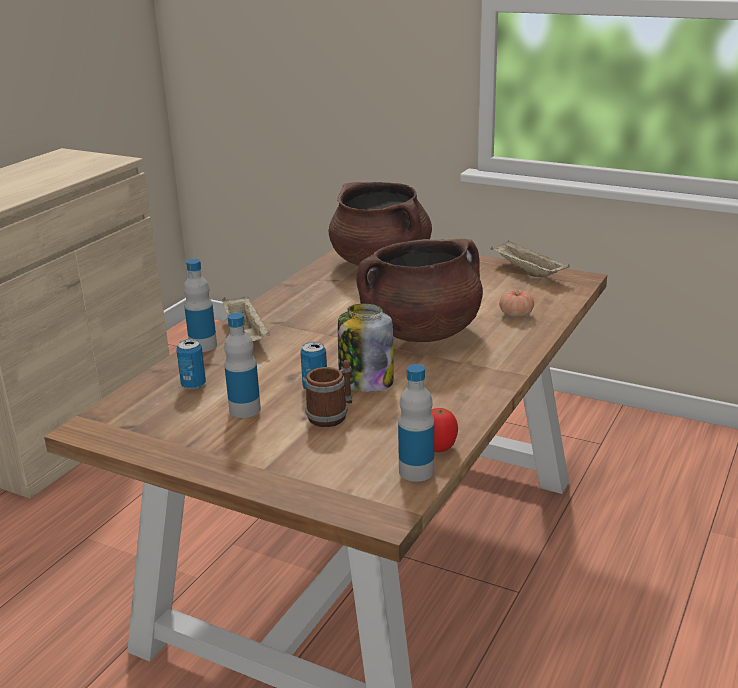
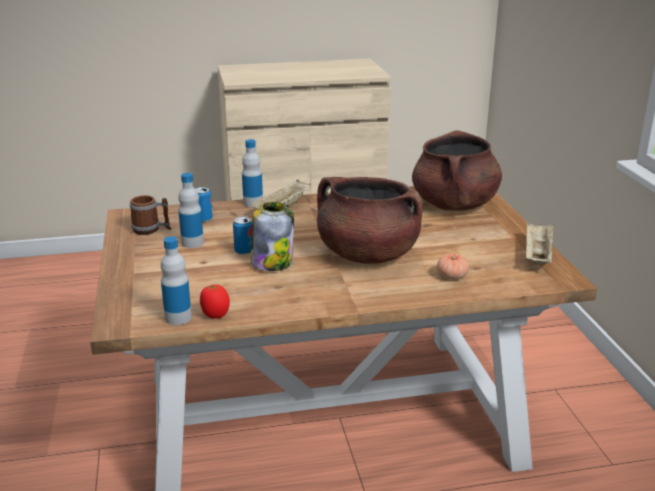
camera: 50 degrees right, 0 degrees up
mug [305,360,352,427] -> mug moved to [130,195,171,235]

